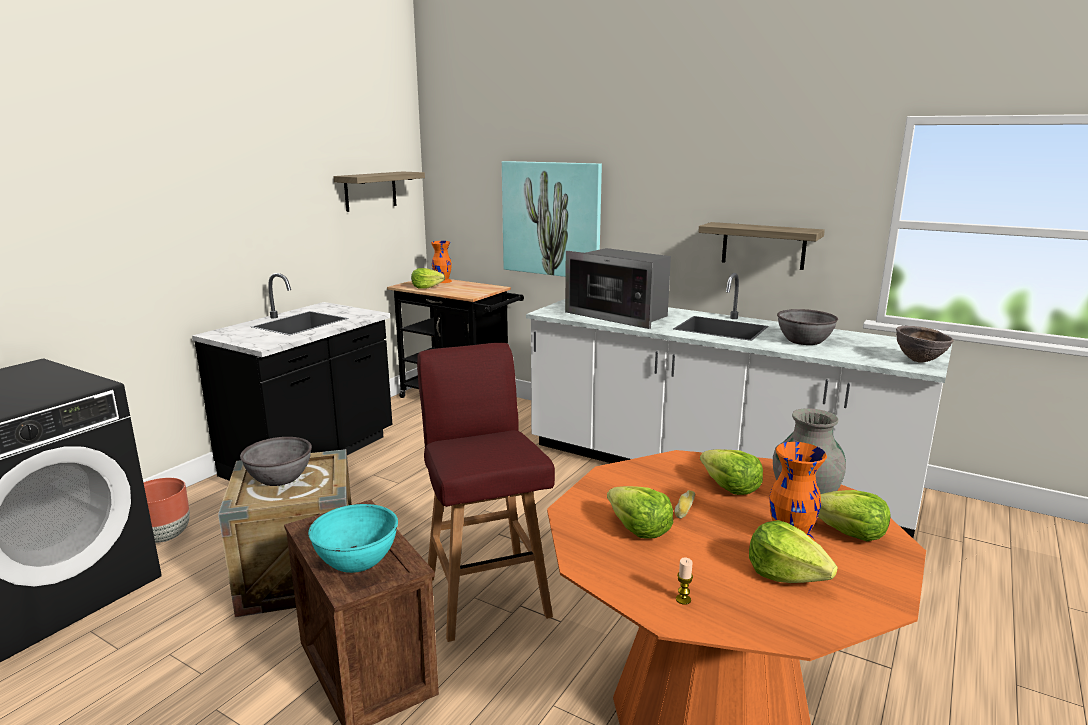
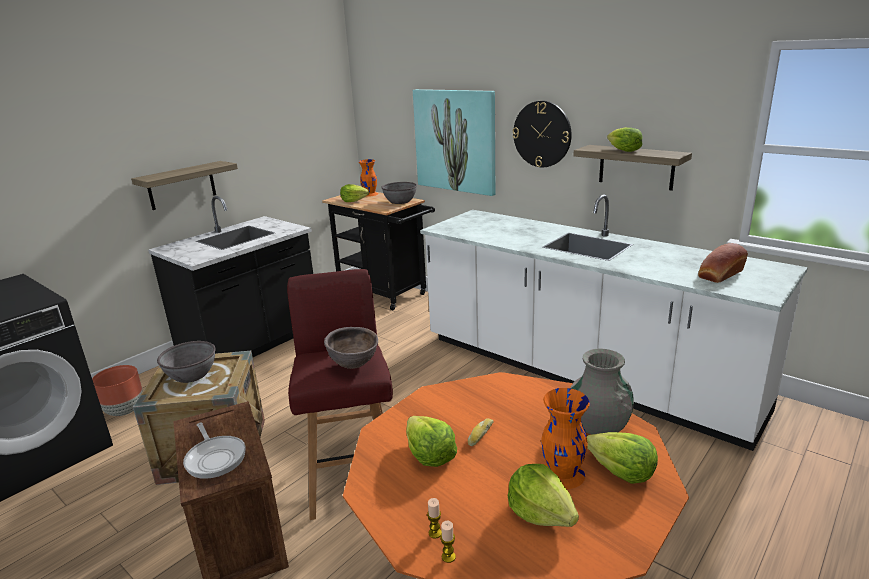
camera: 10 degrees right, 5 degrees up
turquoise bowl [308,504,398,573] -> frying pan [183,423,246,479]
shelf [333,172,425,212] -> shelf moved to [131,161,238,210]
microwave [565,248,671,329] -> none
lettuce [700,449,763,495] -> lettuce moved to [607,127,642,152]
grey bowl [777,309,838,345] -> grey bowl moved to [381,182,417,204]
brown bowl [896,326,954,363] -> brown bowl moved to [324,327,378,369]
none -> candle [440,521,456,563]
none -> wall clock [513,101,572,167]
none -> bread [698,243,748,283]

